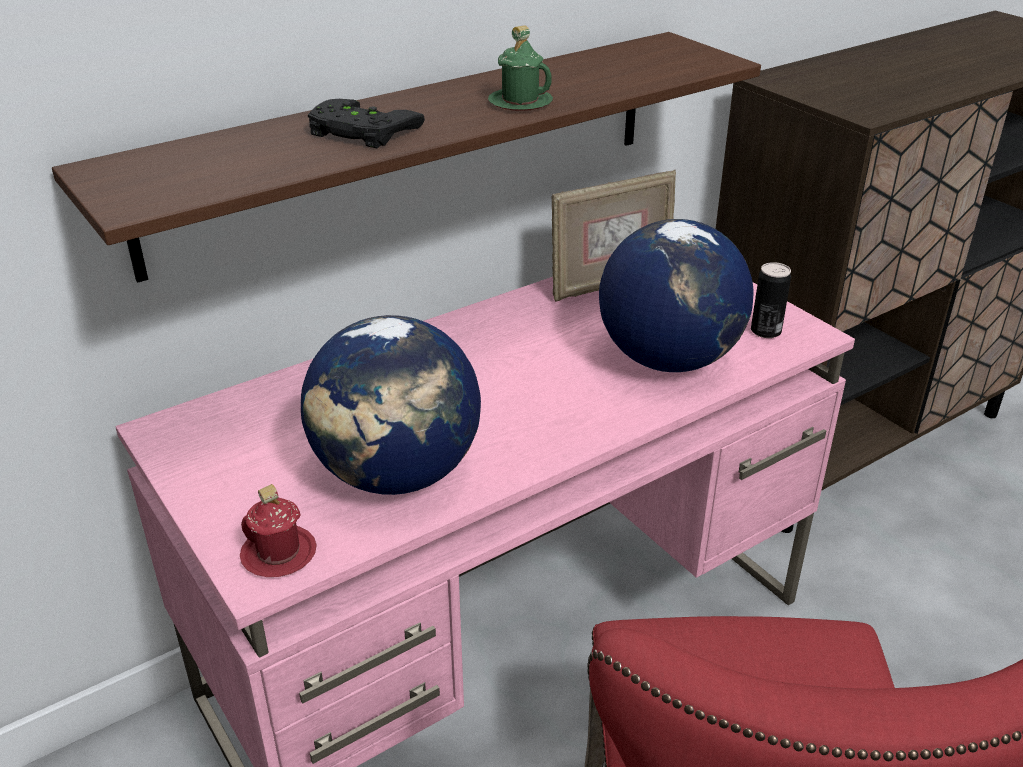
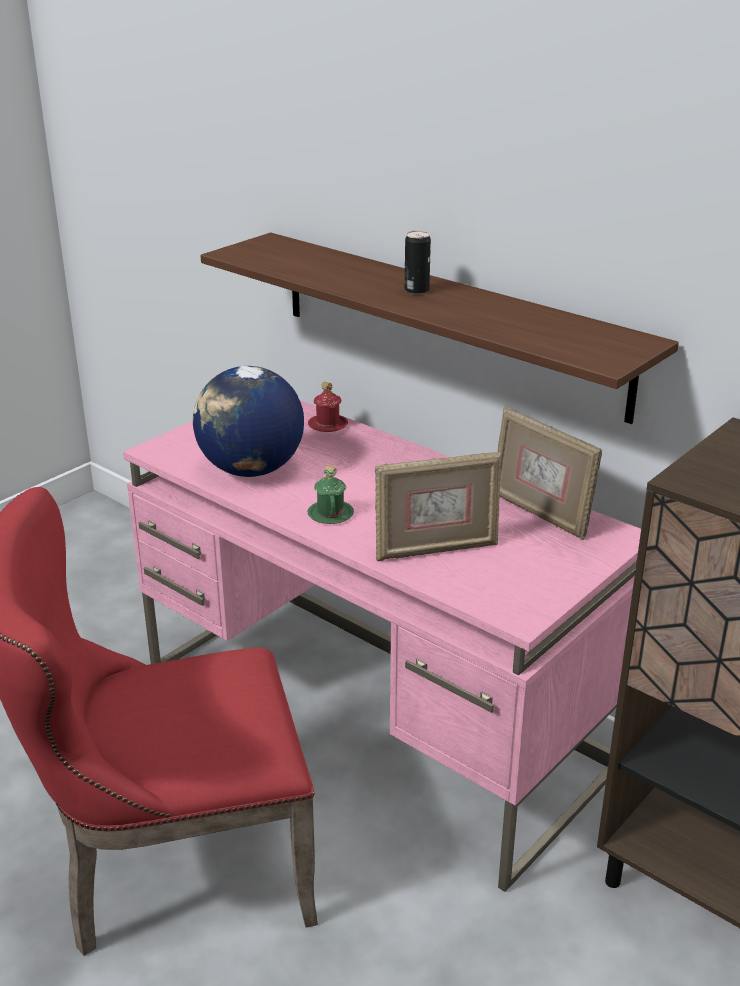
camera: 75 degrees right, 5 degrees down
red mug [240,484,317,577] -> red mug moved to [308,382,348,432]
black game controller [308,99,425,149] -> none
green mug [488,25,553,111] -> green mug moved to [307,465,354,524]
globe [599,219,753,372] -> picture frame [375,451,501,561]
can [751,262,791,338] -> can moved to [404,230,431,294]

